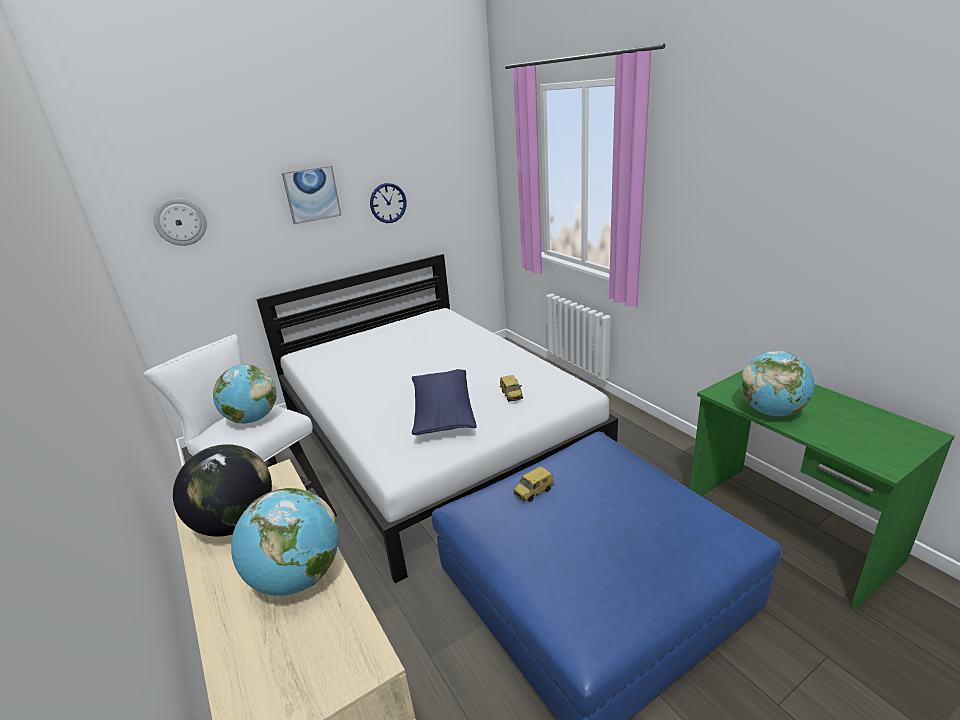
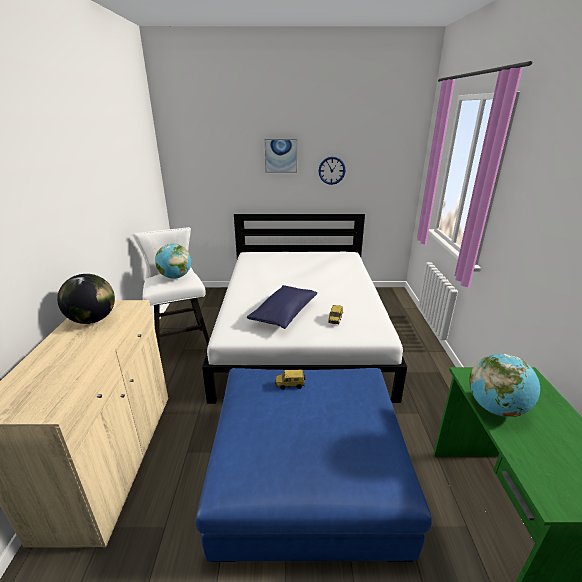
camera: 30 degrees right, 0 degrees up
wall clock [154,198,207,246] -> none
globe [231,488,339,596] -> none

